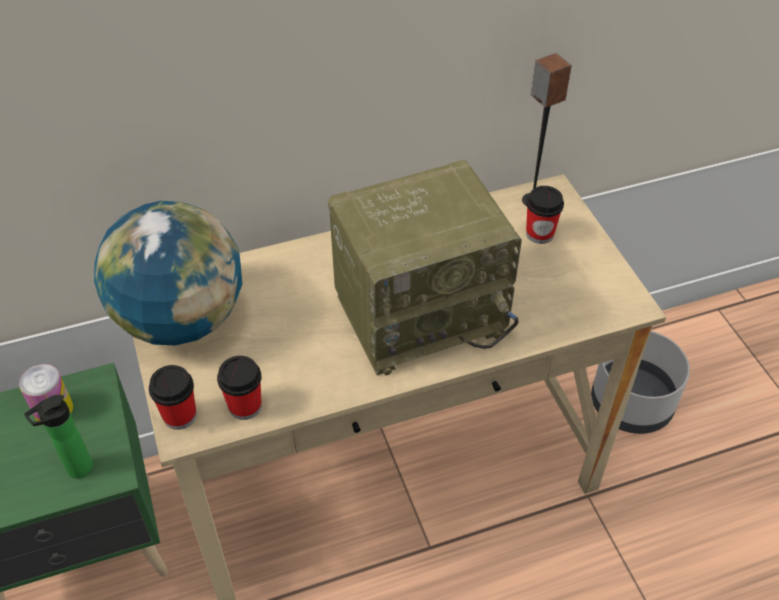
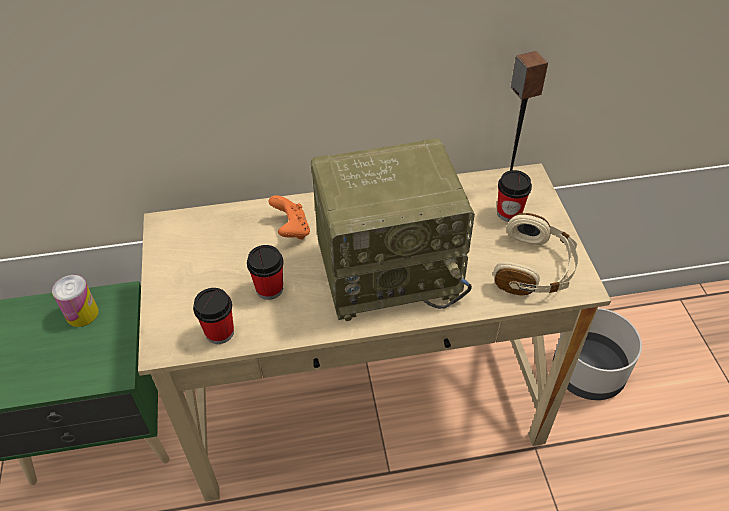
camera: 10 degrees right, 0 degrees up
bottle [24,395,93,478] -> none
globe [94,201,242,346] -> none
cup [149,365,196,430] -> cup moved to [247,245,284,300]
none -> orange game controller [268,195,310,240]
none -> beige headphones [494,213,578,296]

